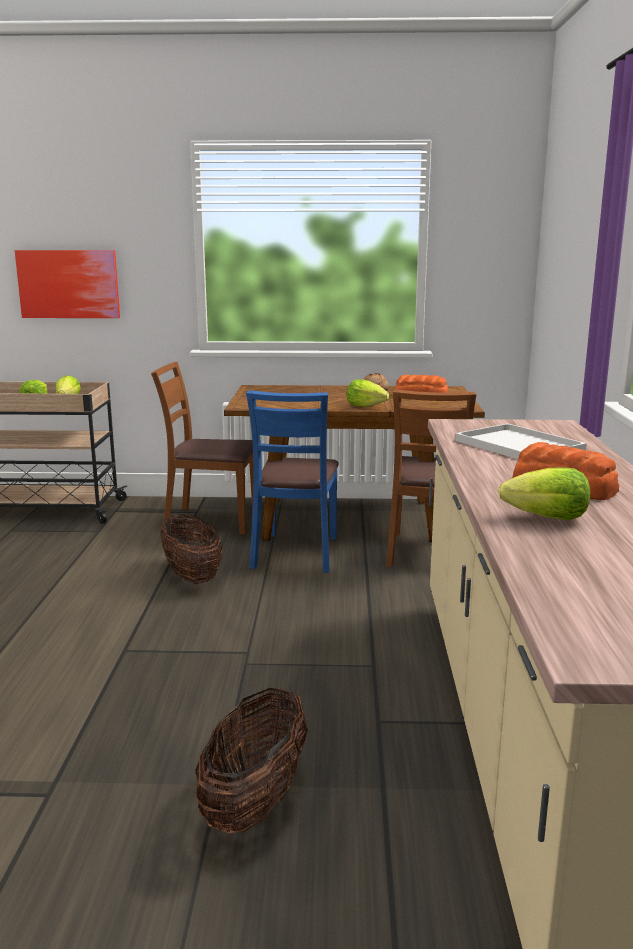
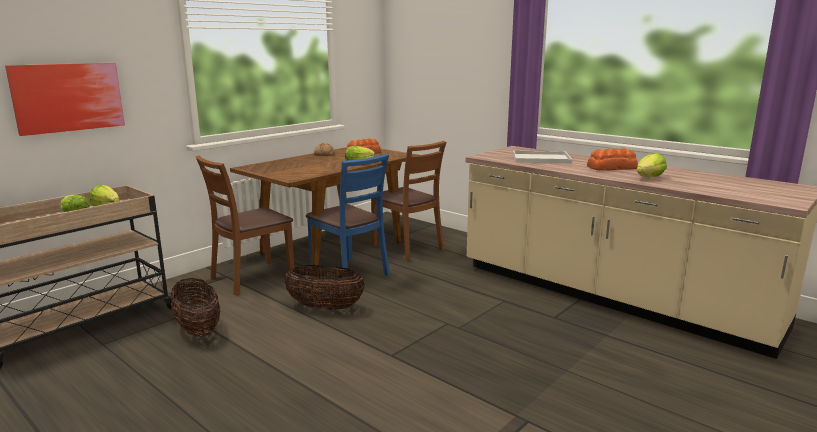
camera: 50 degrees left, 0 degrees up
basket [195,688,308,833] -> basket moved to [171,278,220,337]

